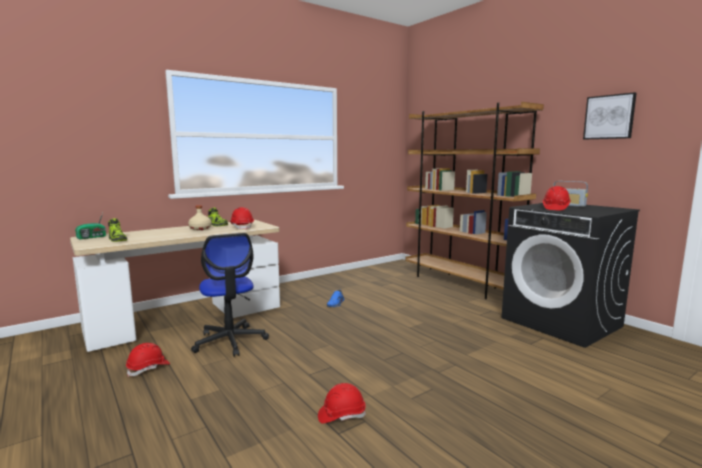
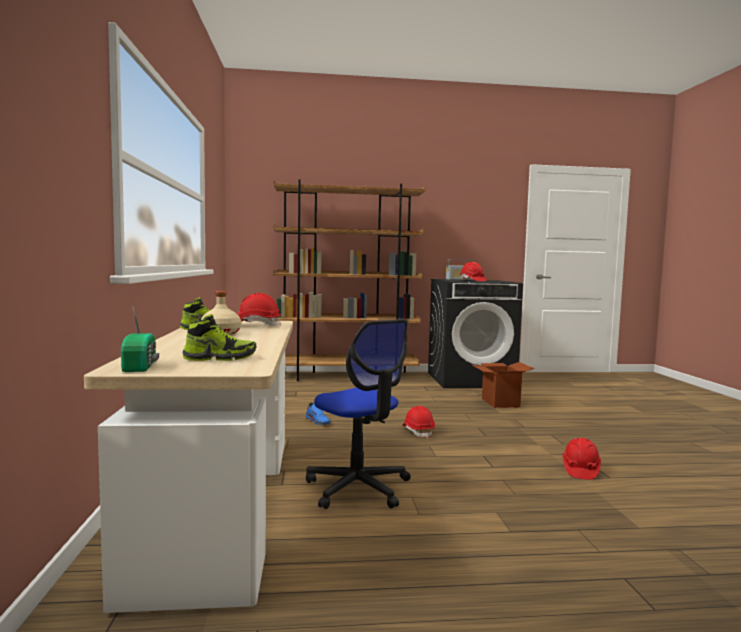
camera: 60 degrees left, 5 degrees down
red hard hat [126,343,170,377] -> red hard hat moved to [403,406,435,438]
office chair [191,233,269,357] -> office chair turned 45 degrees clockwise [306,319,411,509]
picture [583,92,637,139] -> none
none -> cardboard box [472,362,534,408]

